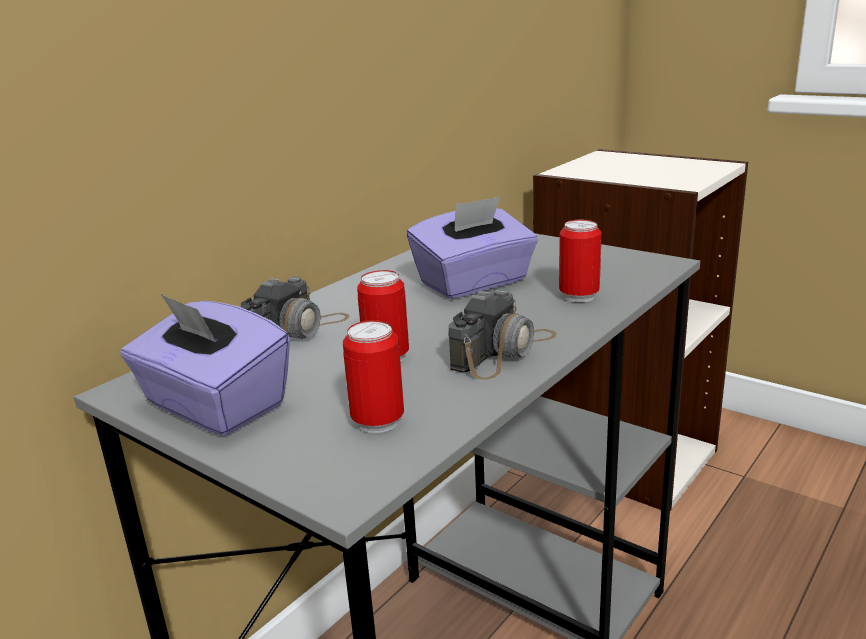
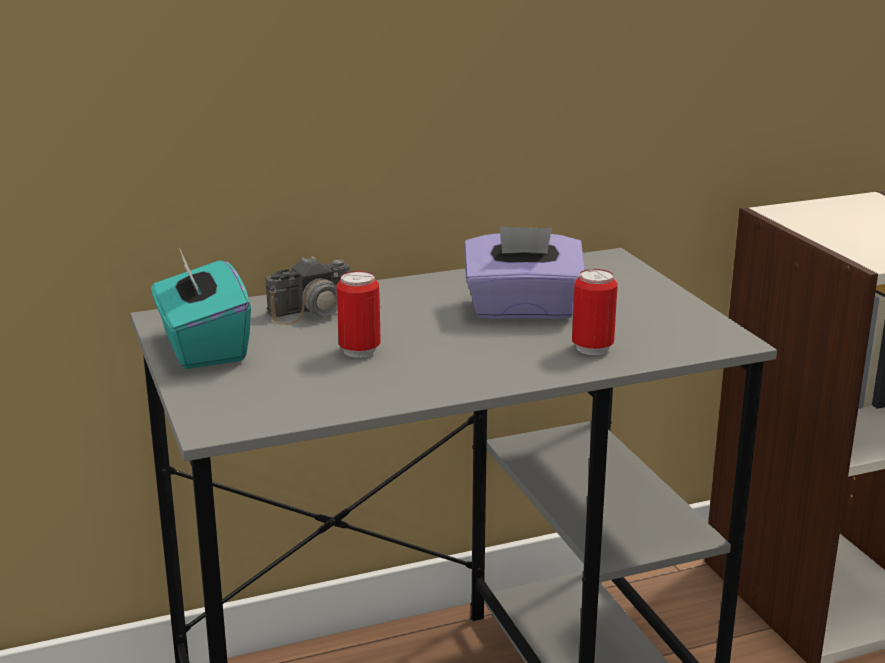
camera: 30 degrees right, 0 degrees up
purple tissue box [120,293,290,436] -> turquoise tissue box [152,247,251,369]
can [343,320,404,433] -> none
camera [449,289,556,380] -> none

